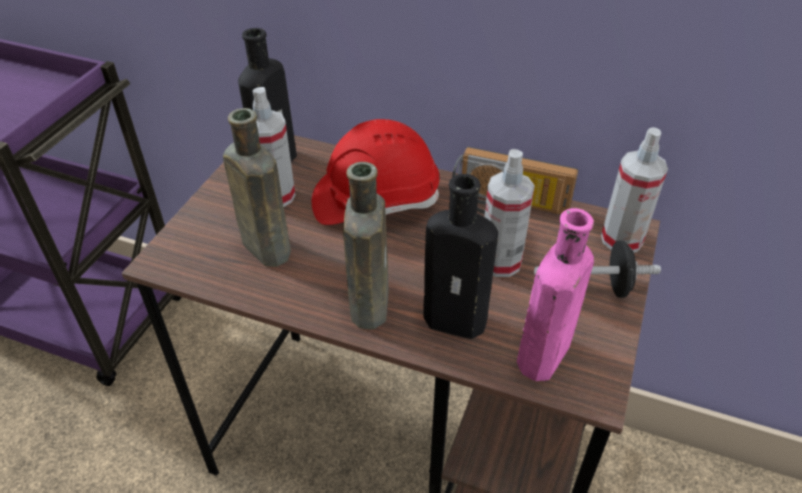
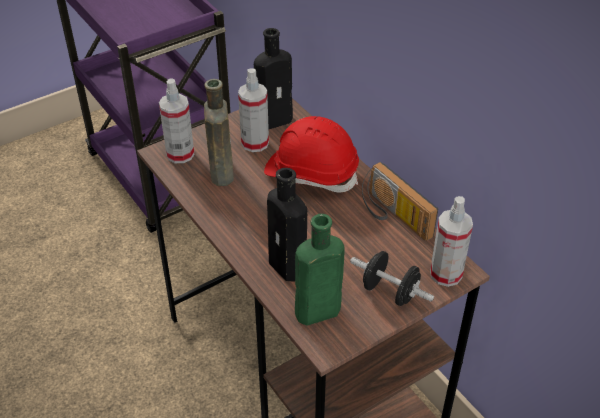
camera: 35 degrees right, 0 degrees up
brown bottle [343,162,389,330] -> none
spray bottle [484,149,535,277] -> spray bottle moved to [159,78,194,163]
pink bottle [517,208,594,381] -> green bottle [295,214,345,326]

